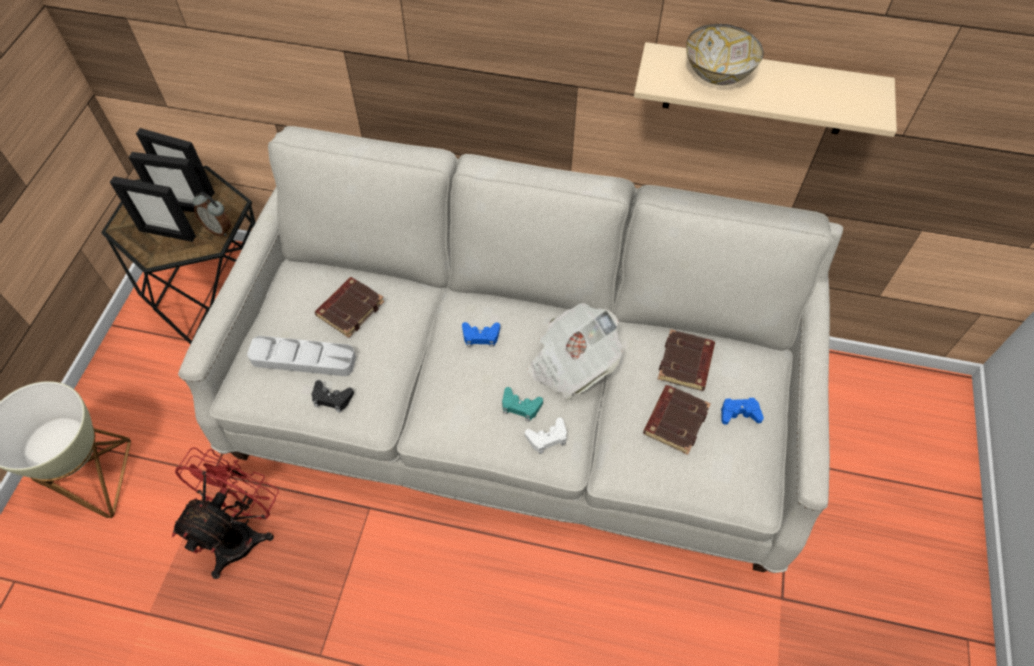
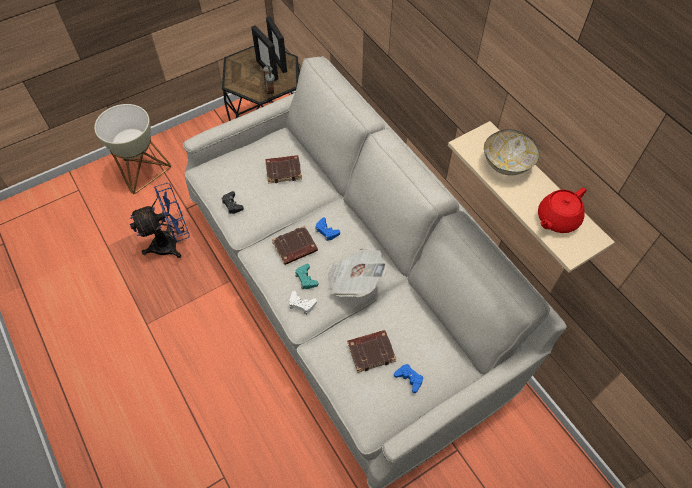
camera: 45 degrees right, 0 degrees up
picture frame [110,176,196,242] -> none
red fan [172,447,279,579] -> blue fan [130,183,190,258]
grey tray [247,336,356,376] -> none
brown book [658,329,715,391] -> brown book moved to [272,226,318,265]
none -> red teapot [538,188,586,233]

